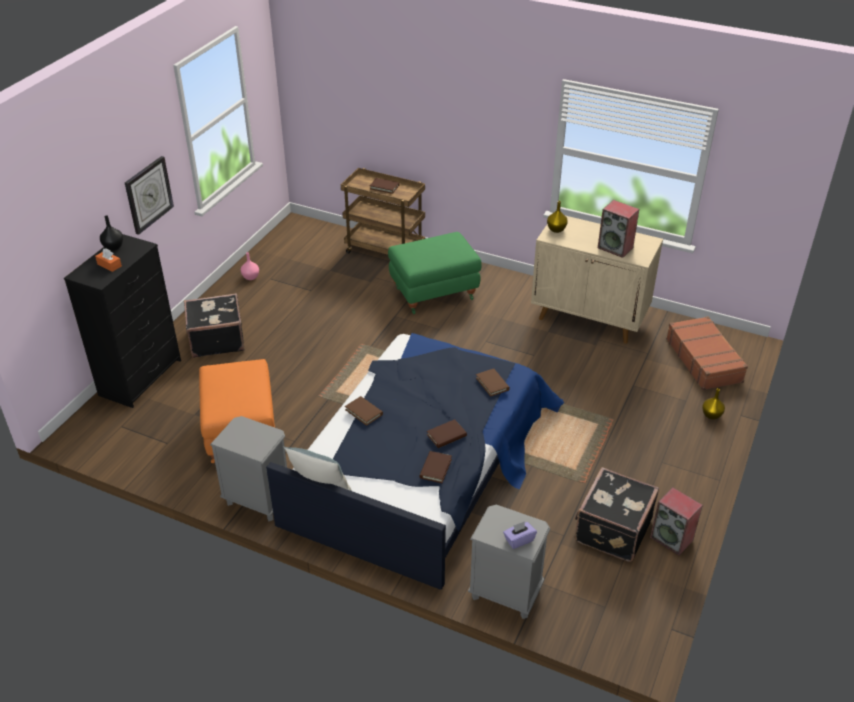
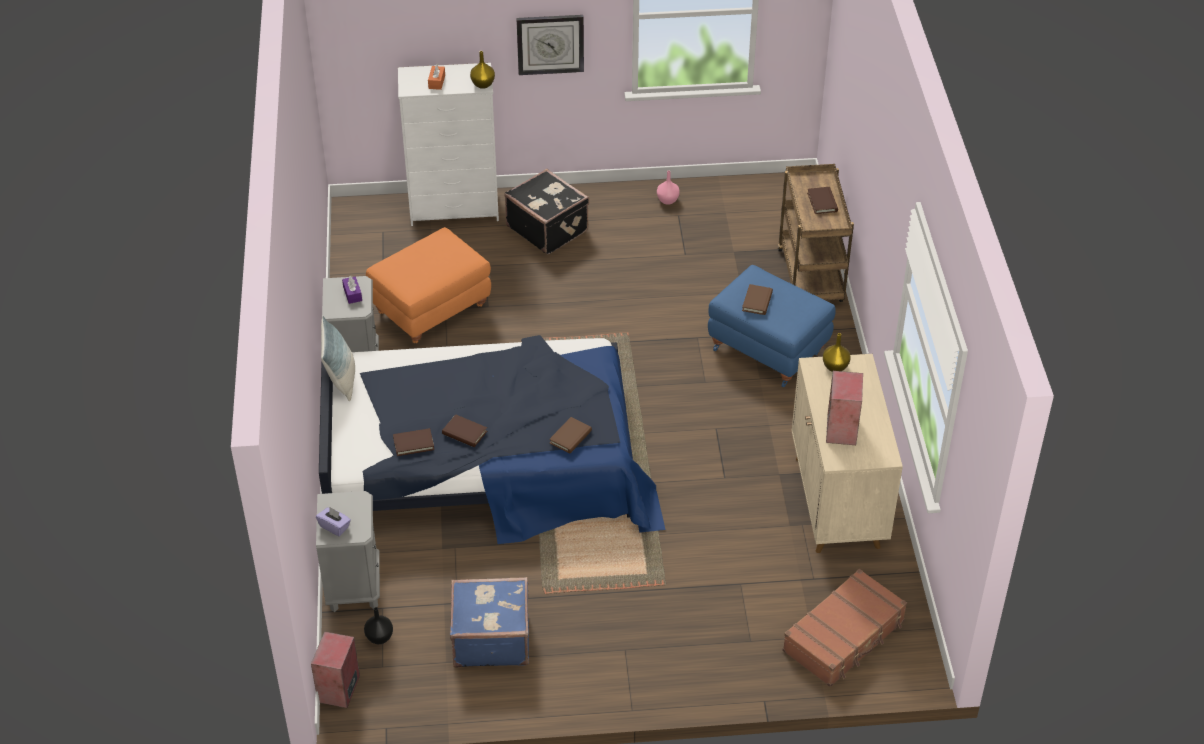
camera: 60 degrees right, 5 degrees up
black dresser [64,234,181,408] -> white dresser [398,63,499,226]
black vase [100,215,123,251] -> black vase moved to [364,607,393,644]
brown book [345,396,383,426] -> brown book moved to [742,284,773,315]
green ottoman [388,232,482,314] -> blue ottoman [708,265,836,387]
black suitcase [575,467,659,562] -> blue suitcase [450,577,529,668]
speaker [650,487,703,556] -> speaker moved to [311,631,360,708]
yellow vase [702,388,725,420] -> yellow vase moved to [470,51,495,89]
none -> purple tissue box [342,276,362,304]

